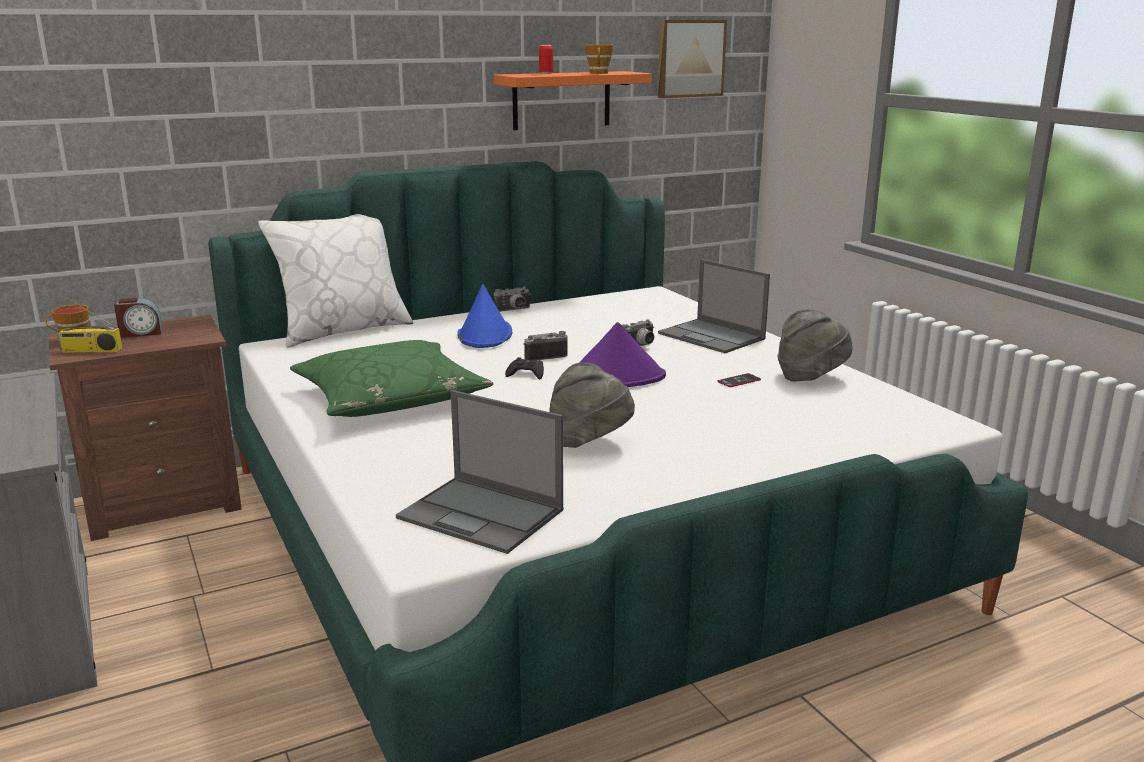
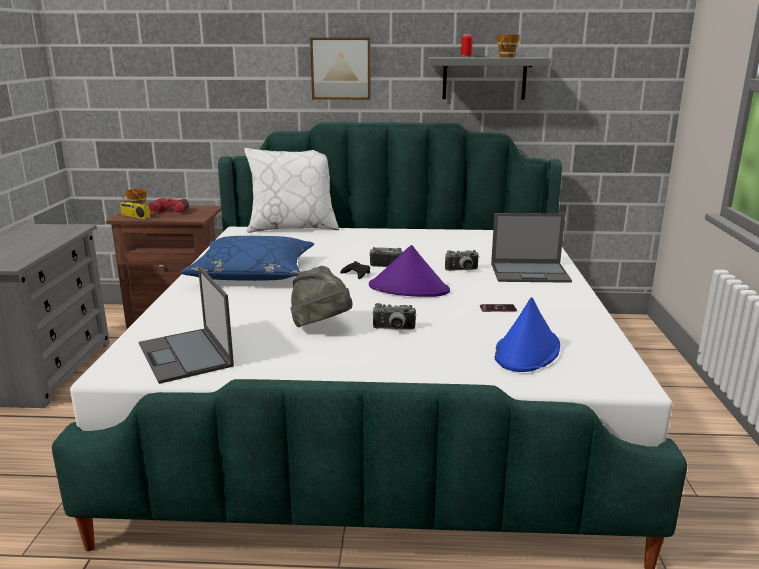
camera: 30 degrees right, 0 degrees up
alarm clock [114,298,162,338] -> red binoculars [149,198,189,213]
green pillow [290,340,493,417] -> blue pillow [180,236,314,281]
blue hat [457,284,513,348] -> blue hat moved to [494,297,560,372]
orange shelf [493,71,652,130] -> grey shelf [428,57,551,100]
camera [493,287,531,312] -> camera moved to [372,303,416,330]
picture [658,20,727,98] -> picture moved to [310,38,371,100]
laptop [658,259,770,353] -> laptop turned 75 degrees counterclockwise [491,213,572,283]
grey hat [778,309,853,381] -> none

